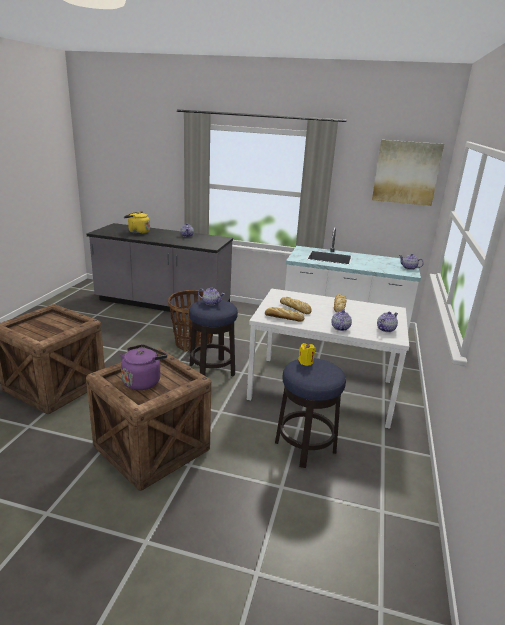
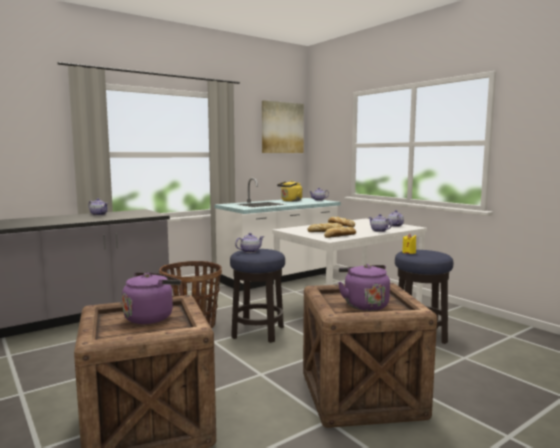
camera: 50 degrees left, 15 degrees down
yellow kettle [124,211,150,234] -> yellow kettle moved to [277,181,302,202]
none -> purple kettle [122,272,181,324]

